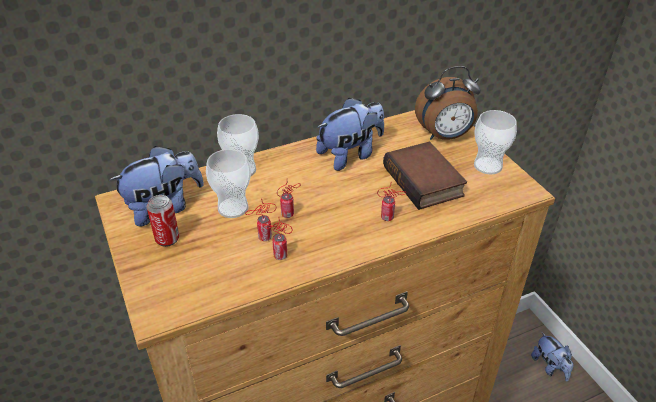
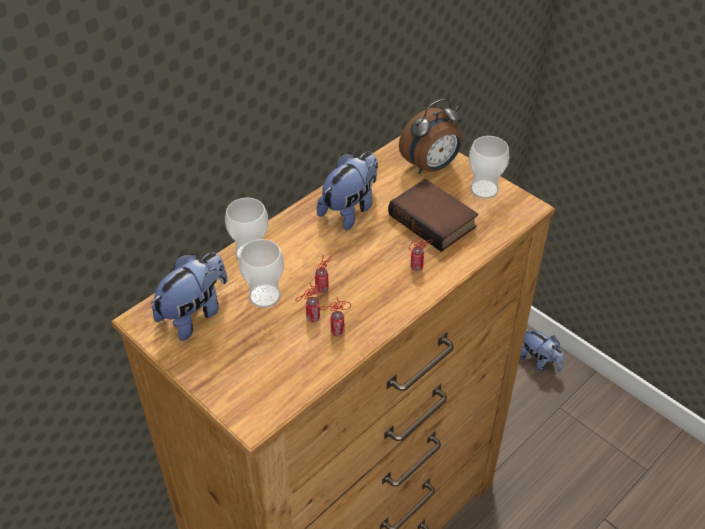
camera: 20 degrees left, 5 degrees up
can [147,195,179,247] -> none

